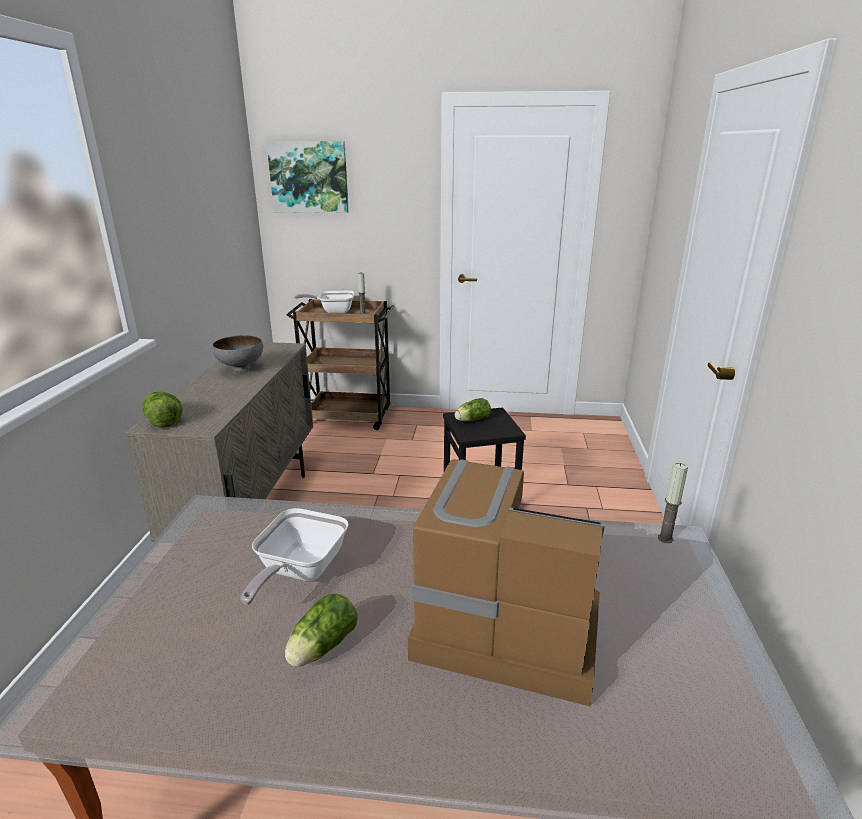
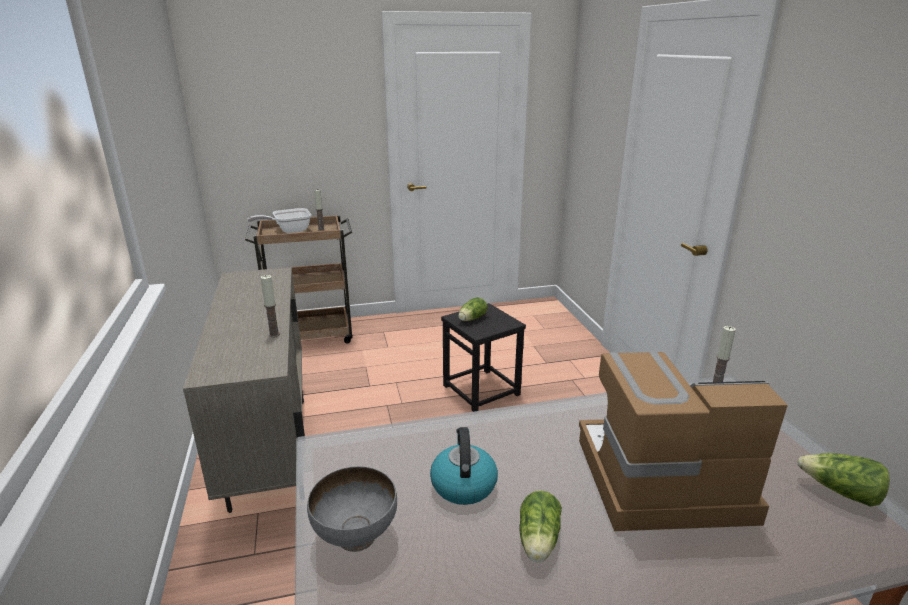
camera: 20 degrees left, 0 degrees up
lettuce [143,391,182,428] -> lettuce moved to [797,453,890,506]
grey bowl [212,335,263,374] -> grey bowl moved to [307,466,397,552]
frying pan [240,508,349,605] -> kettle [430,427,498,505]
picture [266,141,349,213] -> none
none -> candle [260,275,280,337]

